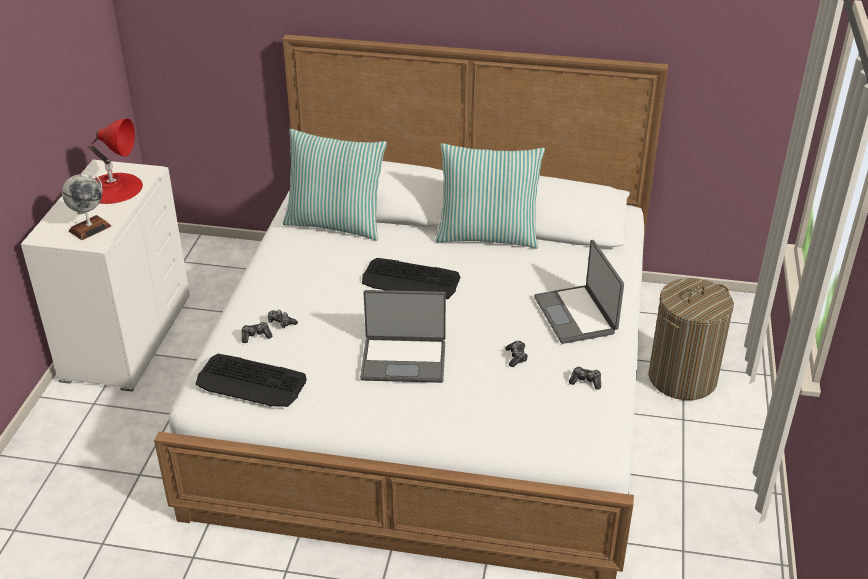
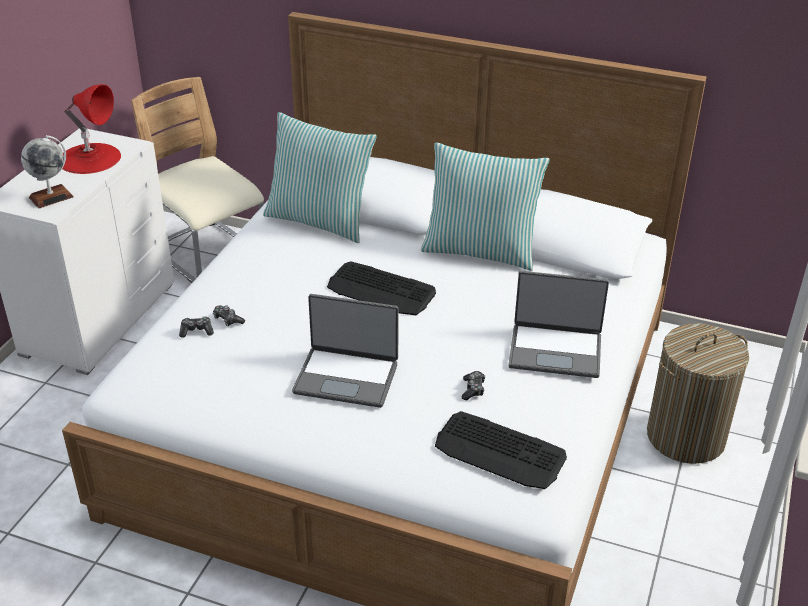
camera: 10 degrees right, 0 degrees up
keyboard [195,354,307,407] -> keyboard moved to [435,411,567,489]
laptop [534,240,624,344] -> laptop turned 75 degrees counterclockwise [508,271,609,378]
game controller [569,367,601,389] -> none
none -> beige chair [131,77,264,283]

